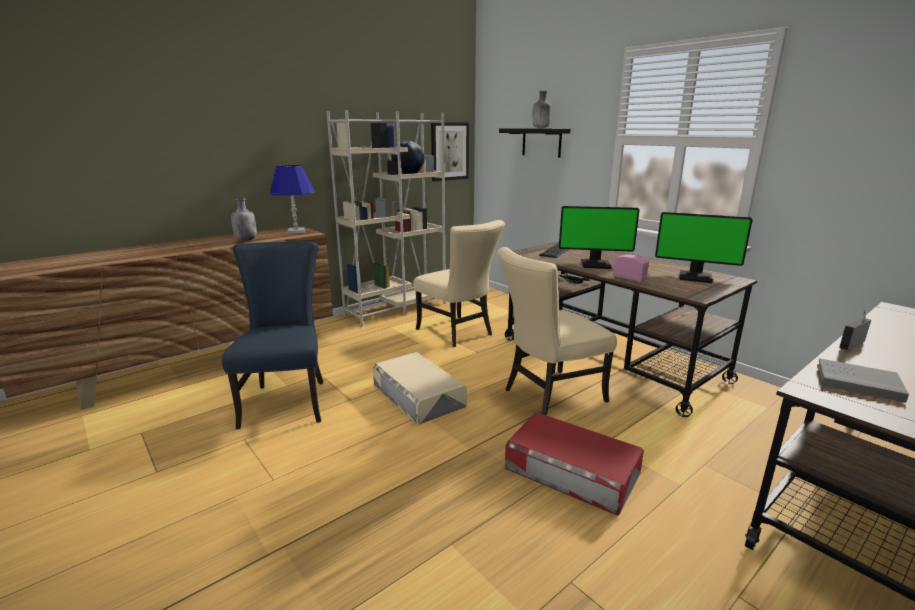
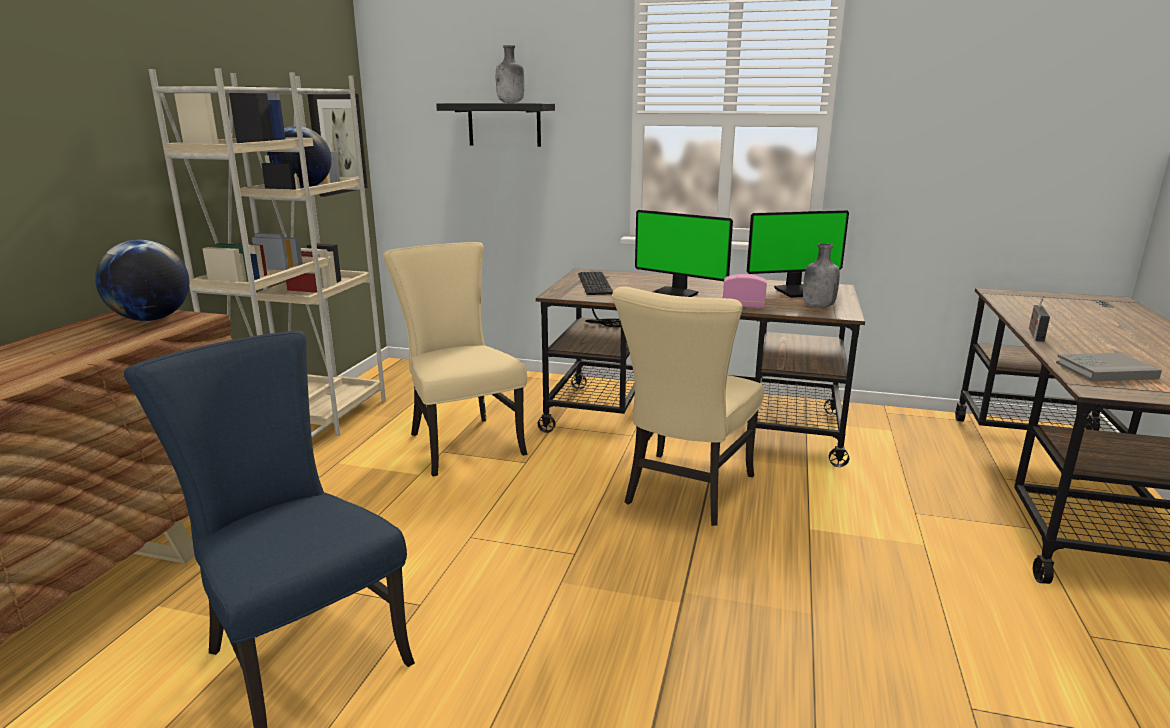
camera: 35 degrees left, 0 degrees up
grey bottle [231,198,257,241] -> grey bottle moved to [803,243,840,308]
blue table lamp [269,165,314,234] -> globe [95,240,189,321]
beige storage box [373,352,467,425] -> none
beige chair [413,220,505,347] -> beige chair turned 135 degrees counterclockwise [383,242,527,476]
red storage box [505,412,644,516] -> none
monitor [559,206,639,269] -> monitor turned 60 degrees clockwise [635,210,733,297]

